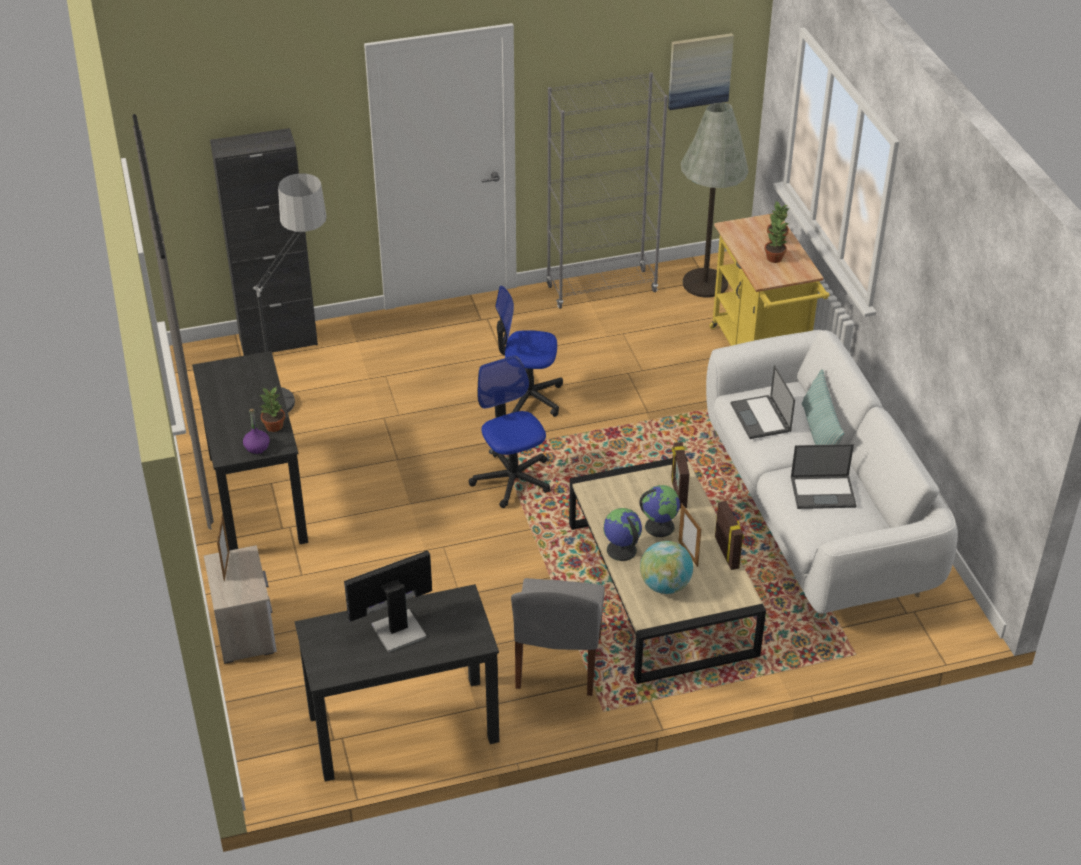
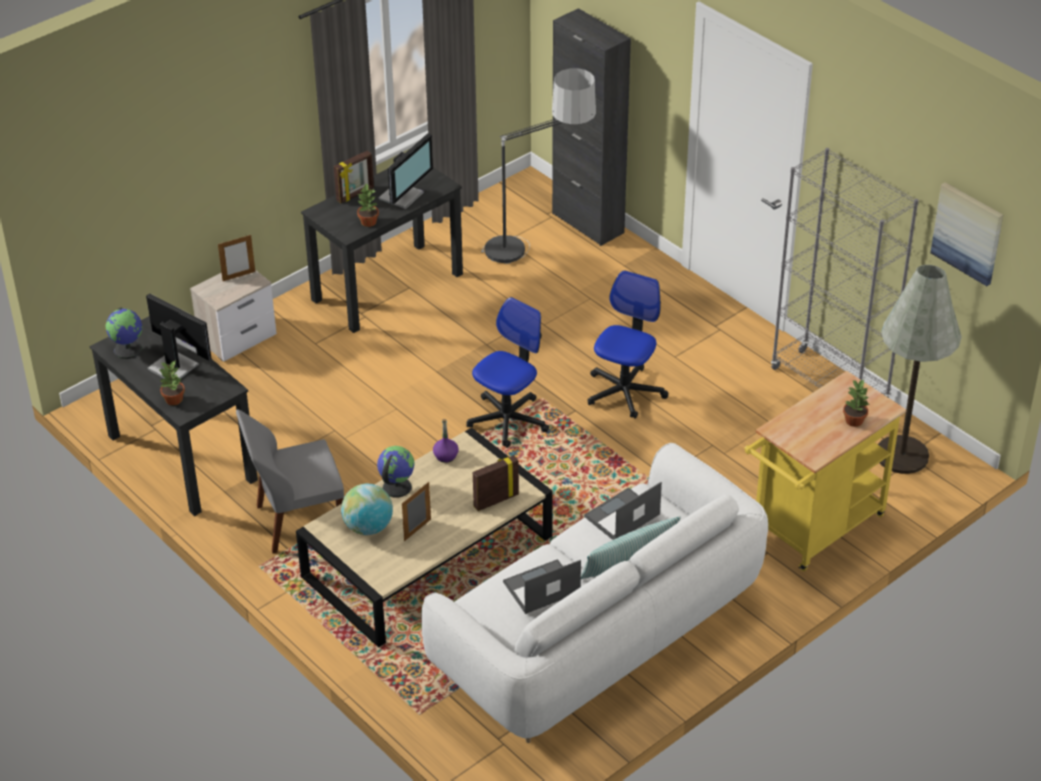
camera: 65 degrees right, 0 degrees up
purple bottle [243,409,270,454] -> purple bottle moved to [433,419,459,463]
office chair [495,286,563,417] -> office chair turned 45 degrees clockwise [588,270,668,419]
globe [639,485,680,537] -> globe moved to [106,308,143,359]
picture frame [715,501,744,570] -> picture frame moved to [334,151,374,203]
potted plant [765,218,788,263] -> potted plant moved to [158,361,185,405]
laptop [791,444,857,509] -> laptop turned 90 degrees clockwise [503,559,581,614]
none -> monitor [379,133,433,209]

